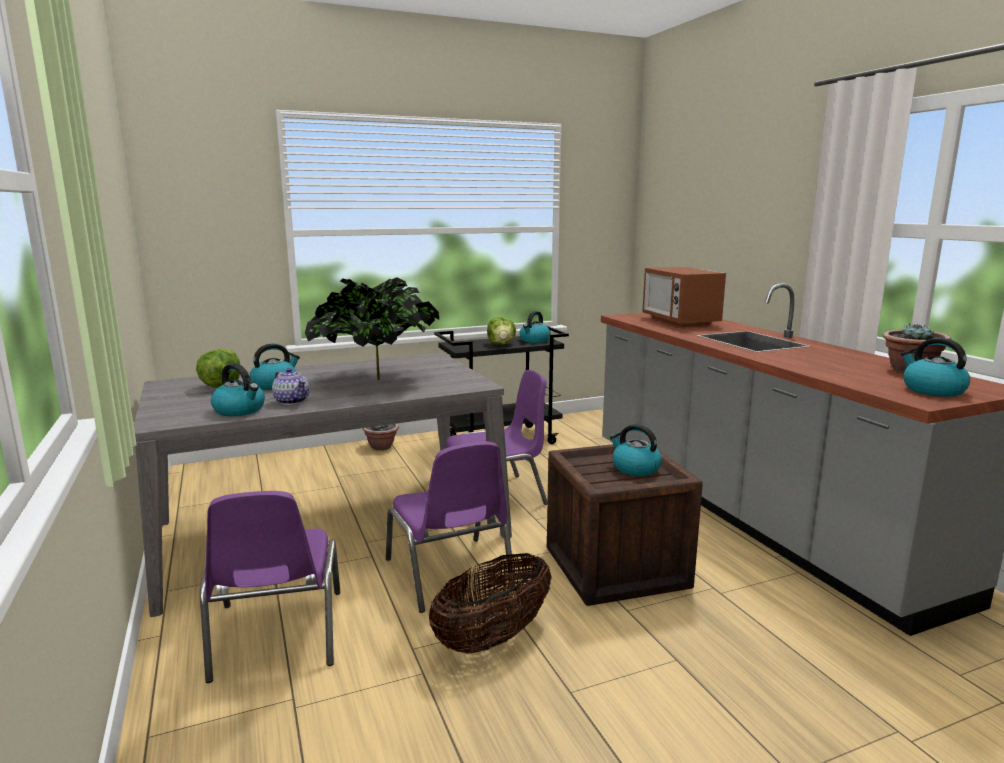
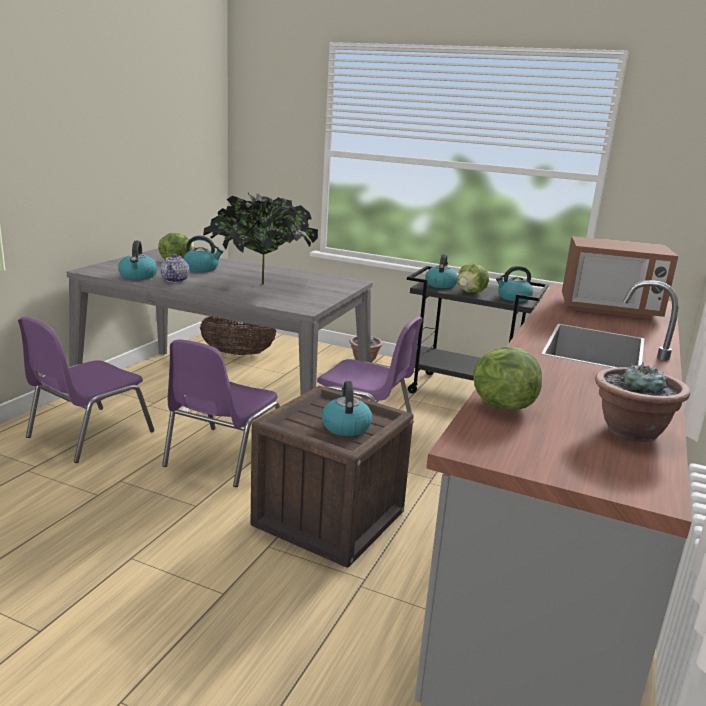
camera: 45 degrees right, 5 degrees up
basket [429,553,552,654] -> basket moved to [200,316,276,355]
microwave [643,267,726,327] -> microwave turned 105 degrees counterclockwise [562,236,678,319]
kettle [901,338,970,397] -> kettle moved to [425,254,458,288]
none -> lettuce [473,347,542,410]

